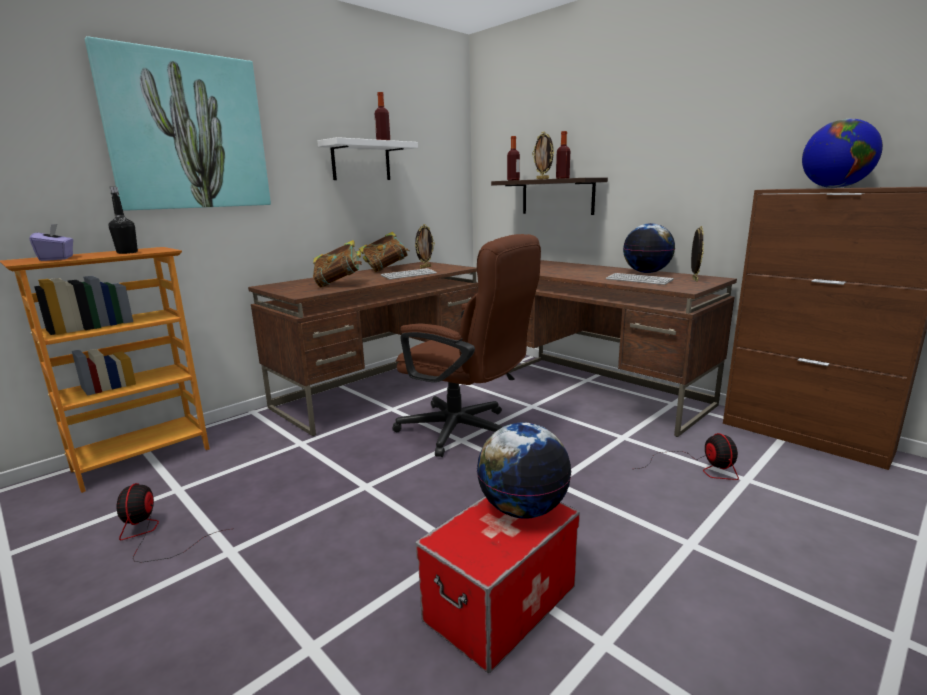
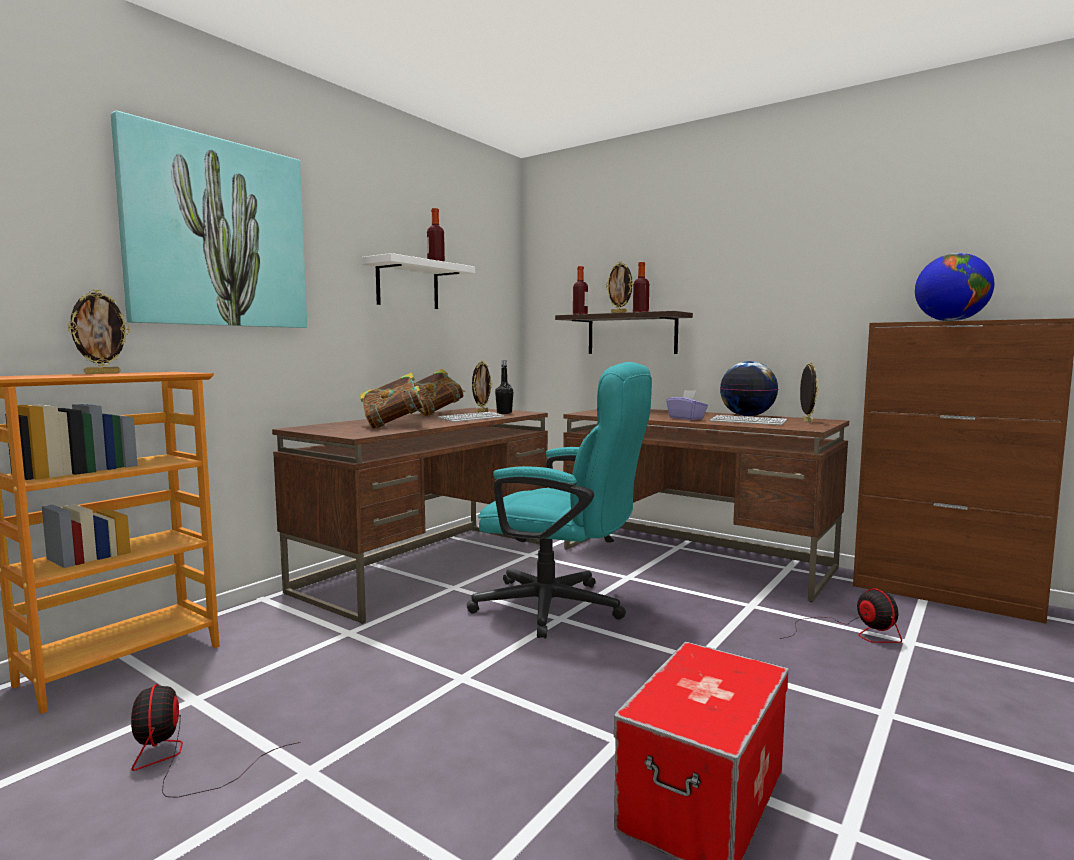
camera: 10 degrees left, 10 degrees down
purple tissue box [29,224,74,261] -> purple tissue box moved to [666,390,708,420]
black bottle [108,187,138,254] -> black bottle moved to [495,361,513,414]
brown office chair [392,234,541,457] -> turquoise office chair [467,362,652,638]
globe [477,422,572,519] -> none
none -> picture frame [67,289,130,374]

